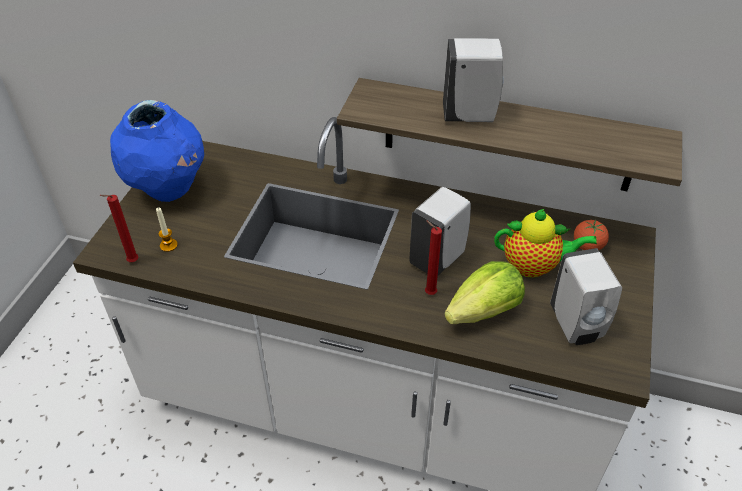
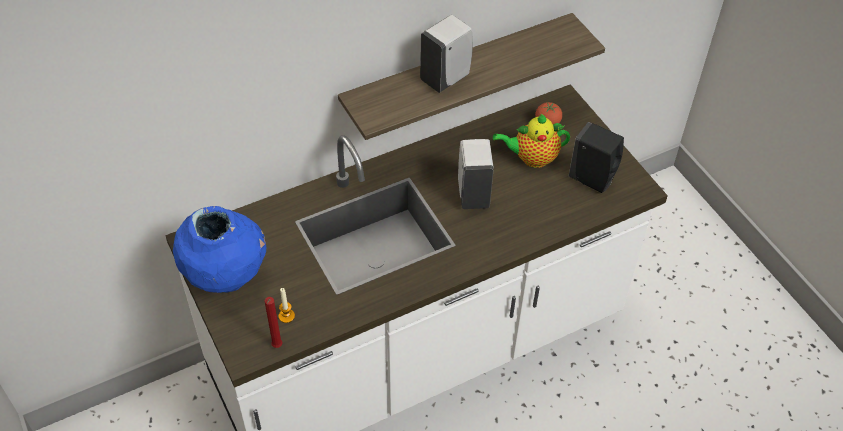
camera: 45 degrees left, 5 degrees up
red candle [425,220,442,295] -> none
lettuce [444,261,525,324] -> none
teapot [494,209,597,278] -> teapot turned 150 degrees counterclockwise [493,114,570,168]
white soap dispenser [550,248,622,345] -> black soap dispenser [569,122,624,193]

